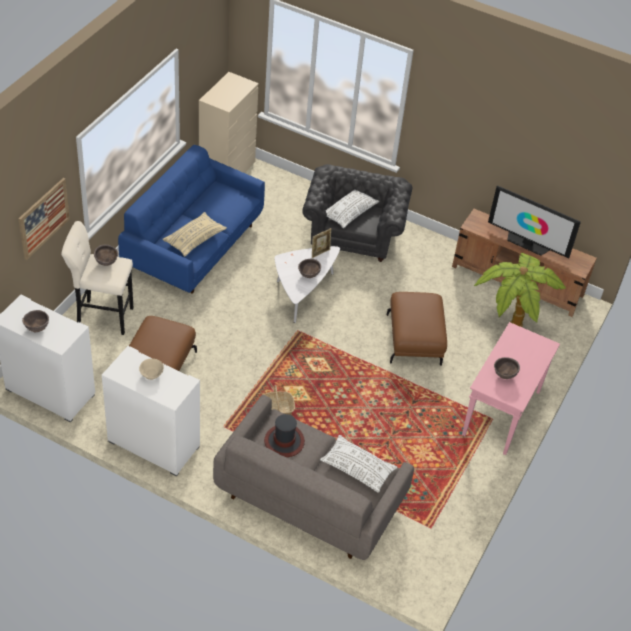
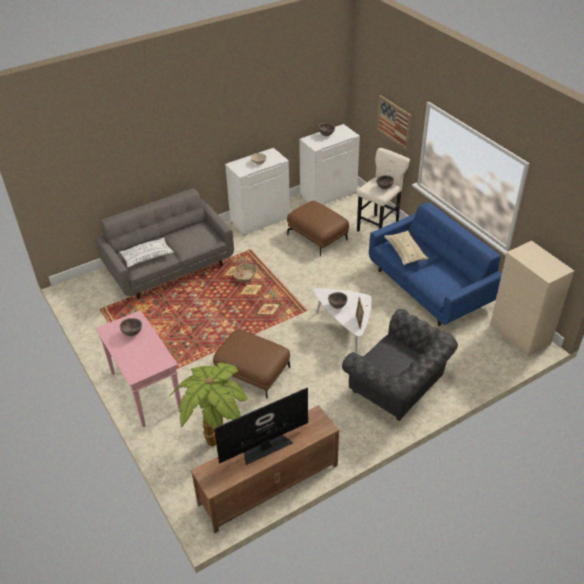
camera: 125 degrees right, 5 degrees down
hat [264,414,305,457] -> none
white pillow [326,190,379,228] -> none

